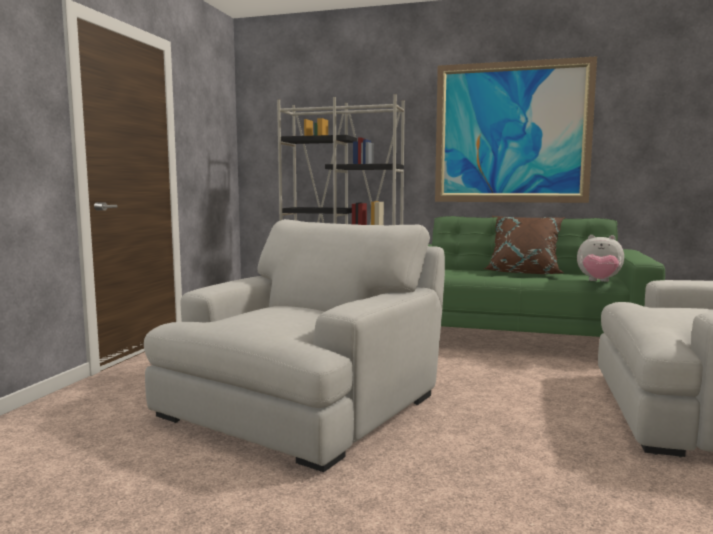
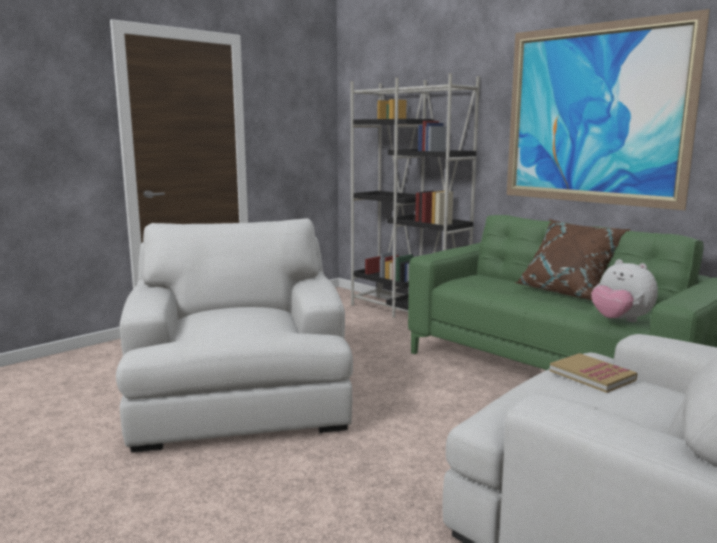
camera: 30 degrees right, 5 degrees up
white armchair [144,219,445,472] -> white armchair turned 75 degrees counterclockwise [116,218,353,452]
none -> book [550,353,638,393]

